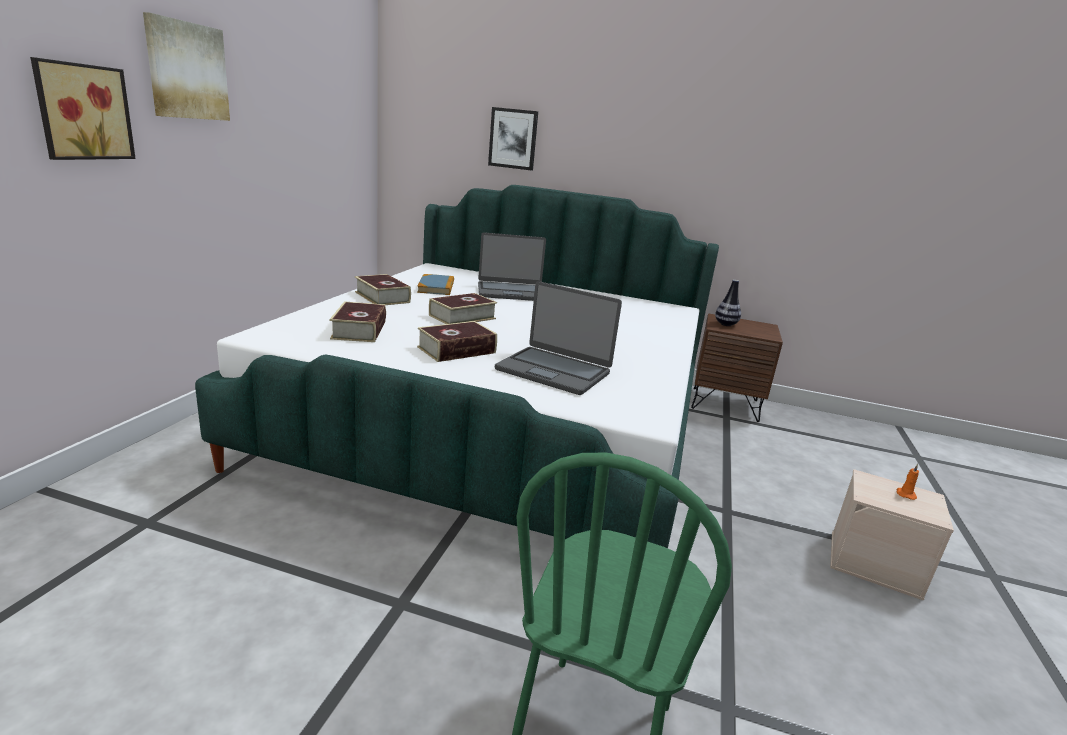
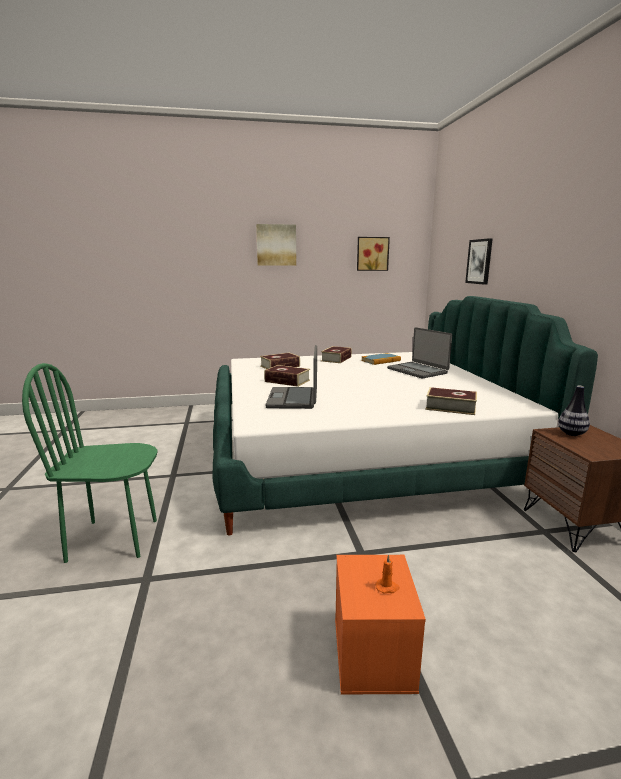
camera: 65 degrees right, 5 degrees down
picture [30,57,136,160] -> picture moved to [357,237,390,271]
book [429,293,497,324] -> book moved to [425,387,477,415]
beige storage box [830,469,954,601] -> orange storage box [335,555,426,694]

